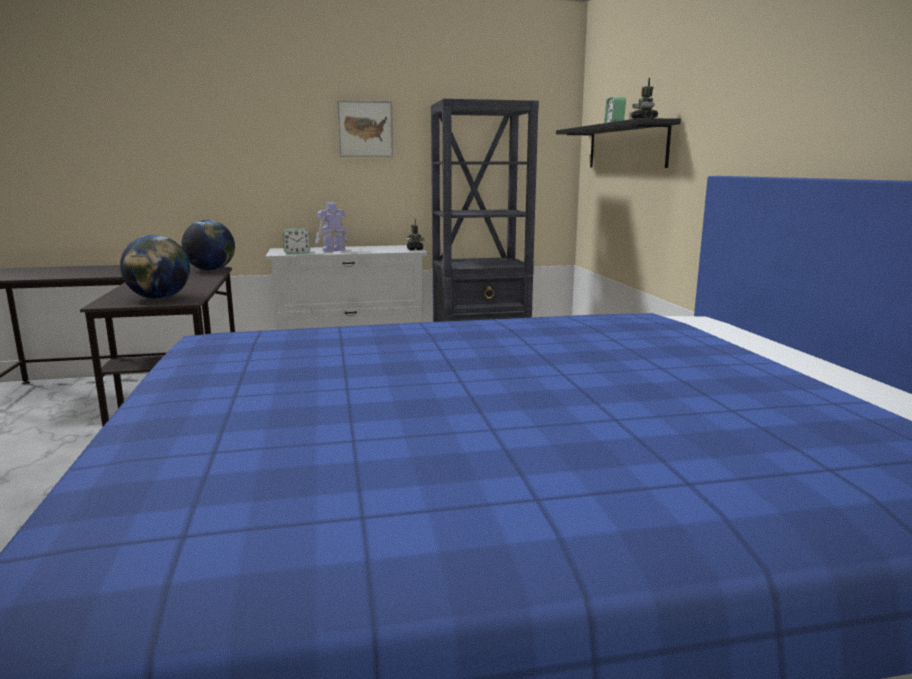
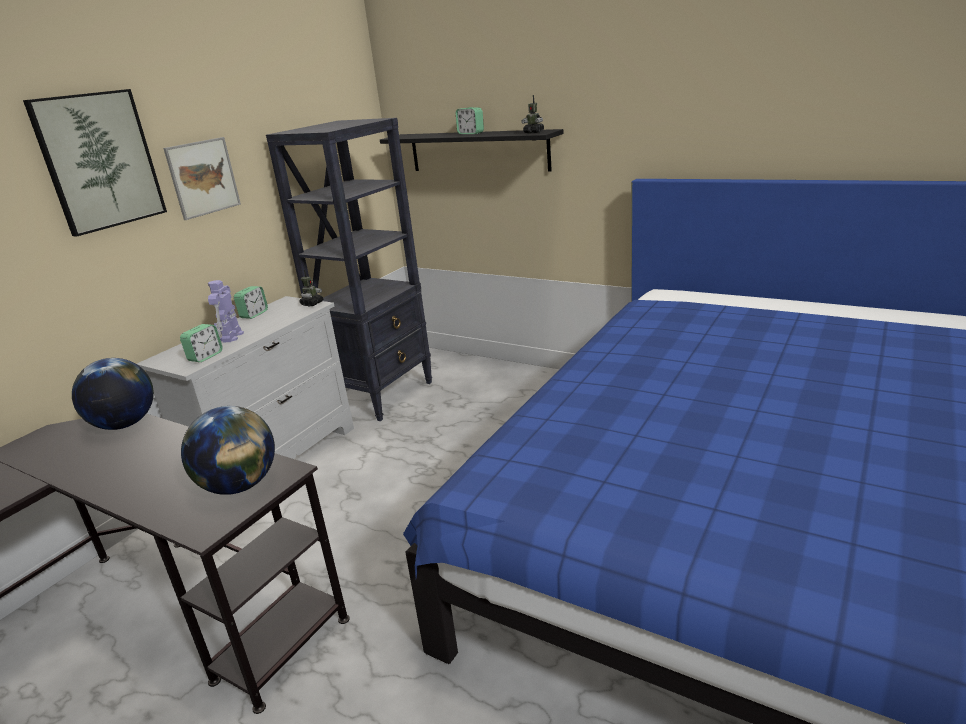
camera: 45 degrees left, 10 degrees up
none -> picture [23,89,167,237]
none -> alarm clock [234,286,268,319]

